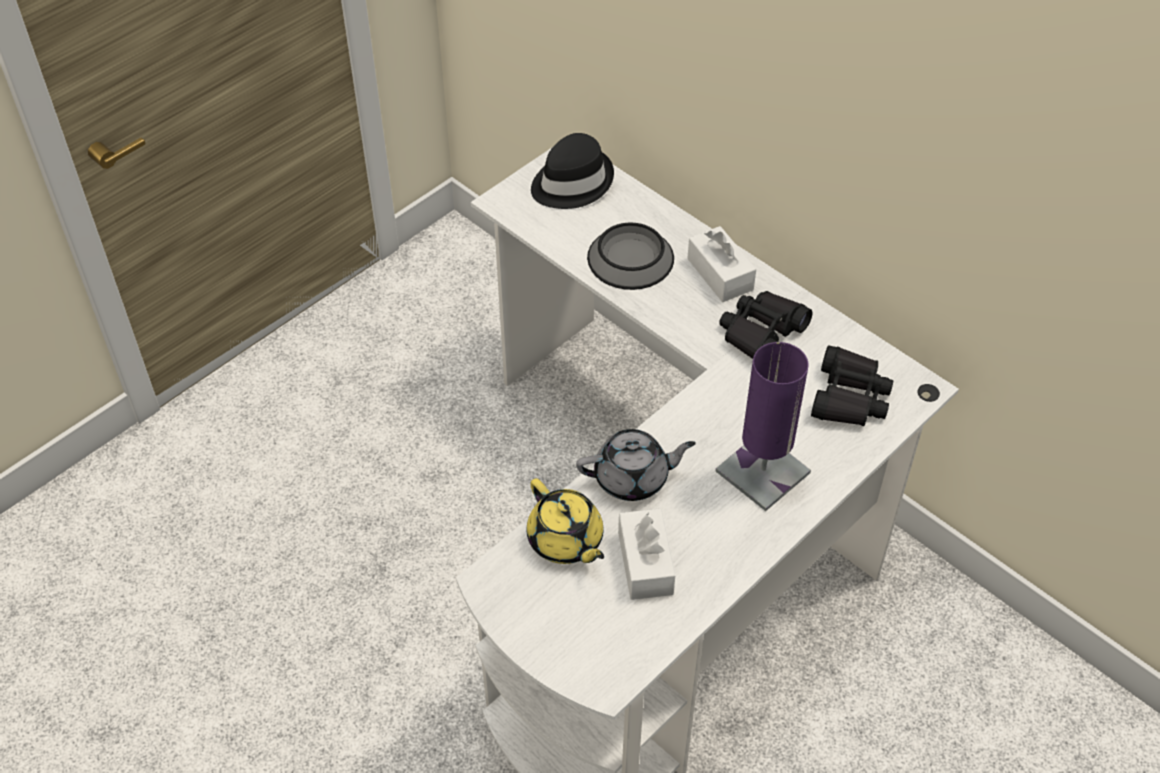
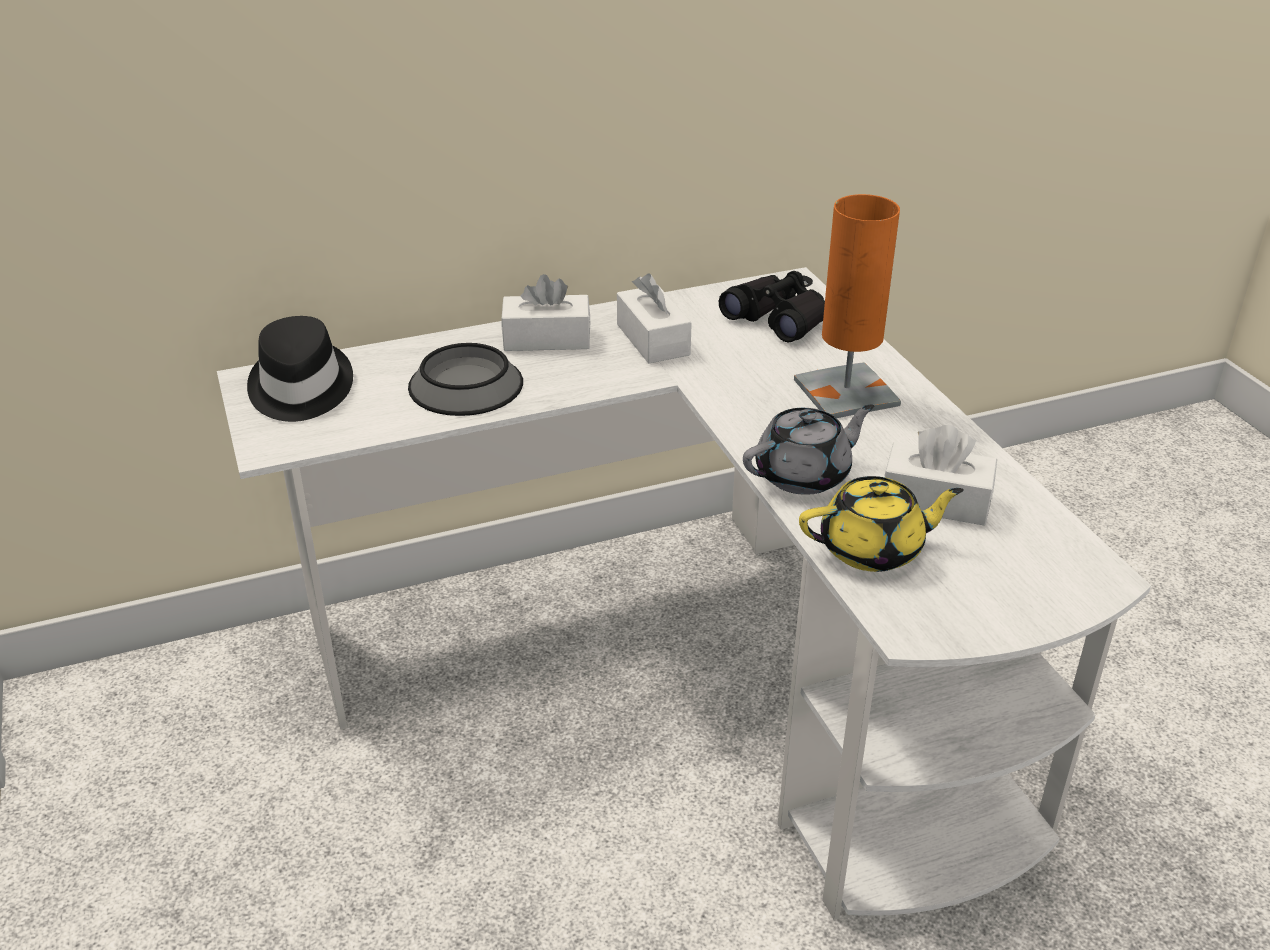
camera: 65 degrees left, 15 degrees down
grey teapot [576,429,696,501] -> grey teapot turned 45 degrees clockwise [743,404,874,495]
purple table lamp [716,342,811,511] -> orange table lamp [794,194,901,418]
black binoculars [719,291,813,359] -> white tissue box [617,273,692,363]

